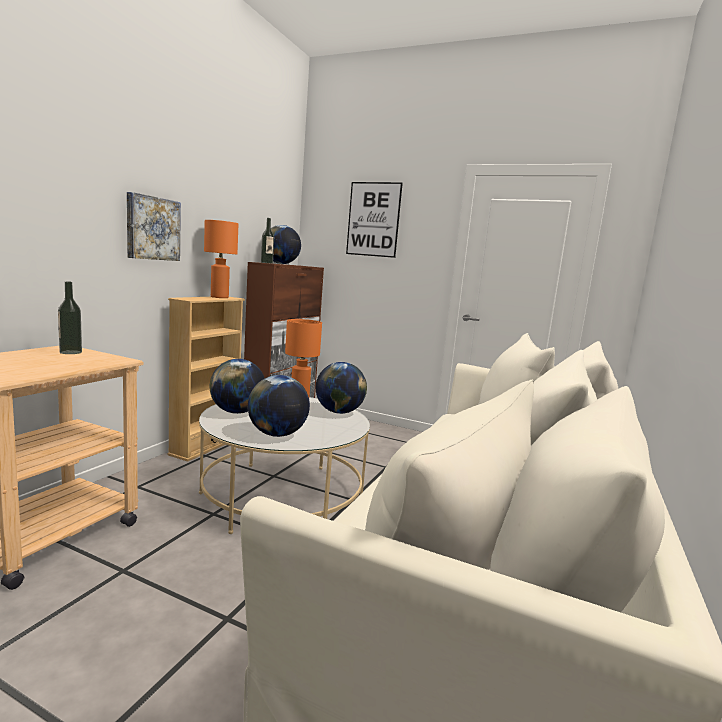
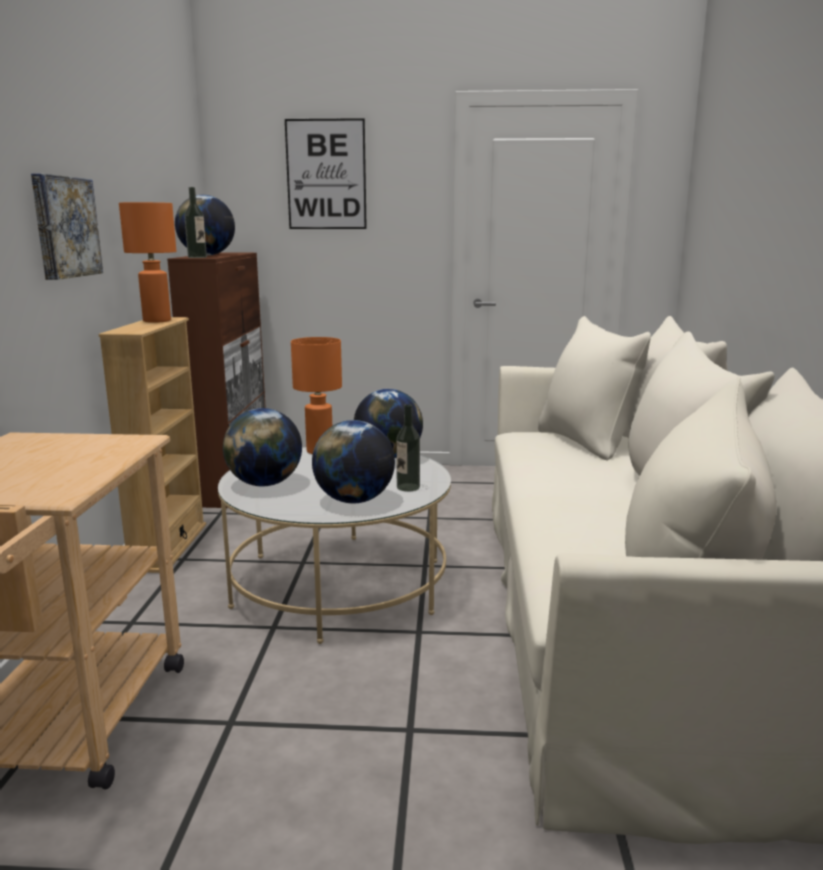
camera: 20 degrees left, 5 degrees up
bottle [58,281,82,354] -> bottle moved to [396,404,420,492]

